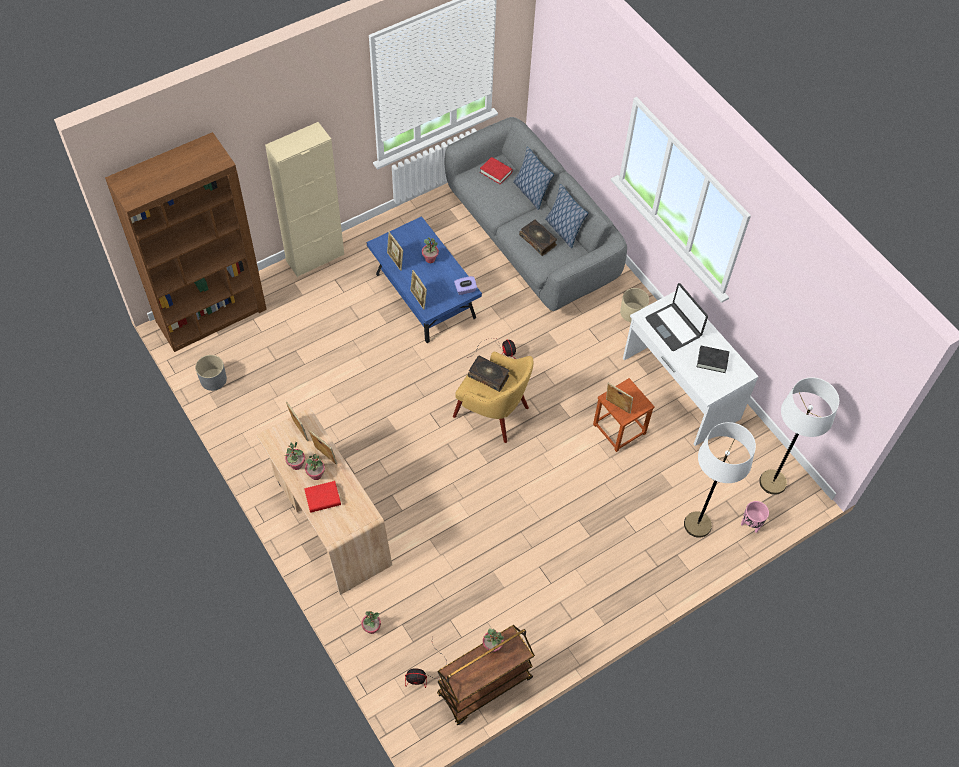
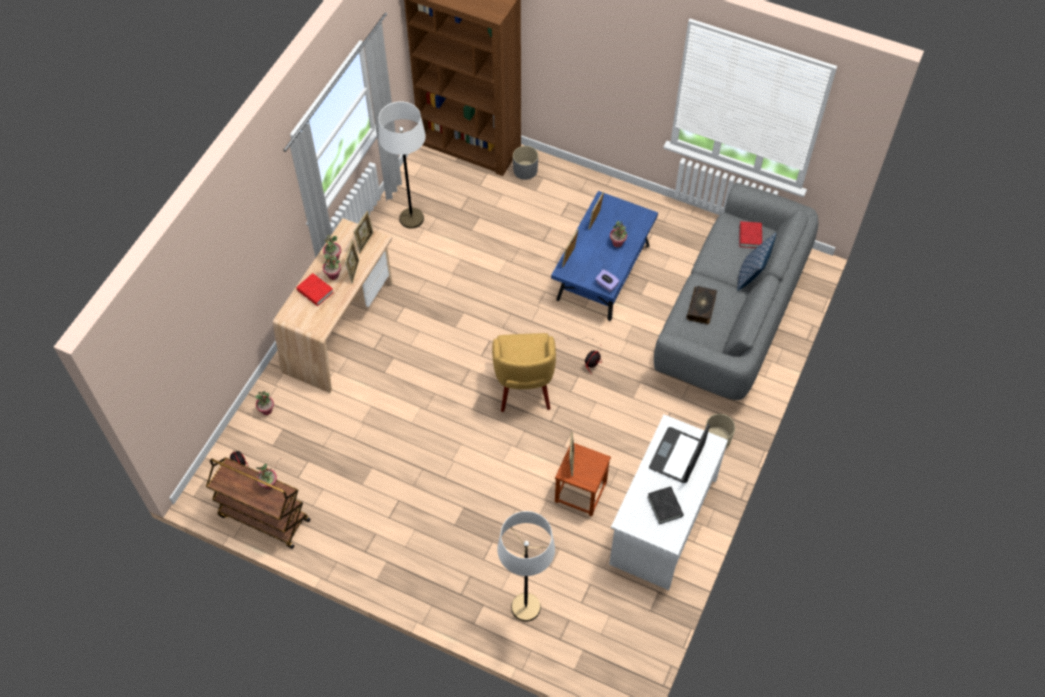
camera: 60 degrees right, 0 degrees up
grey planter [195,355,227,391] -> grey planter moved to [513,146,538,180]
beige cabinet [265,122,344,277] -> none
book [468,356,509,392] -> none
pillow [545,184,588,248] -> none
pink planter [741,501,769,533] -> none
white floor lamp [759,377,839,495] -> white floor lamp moved to [378,101,426,229]

